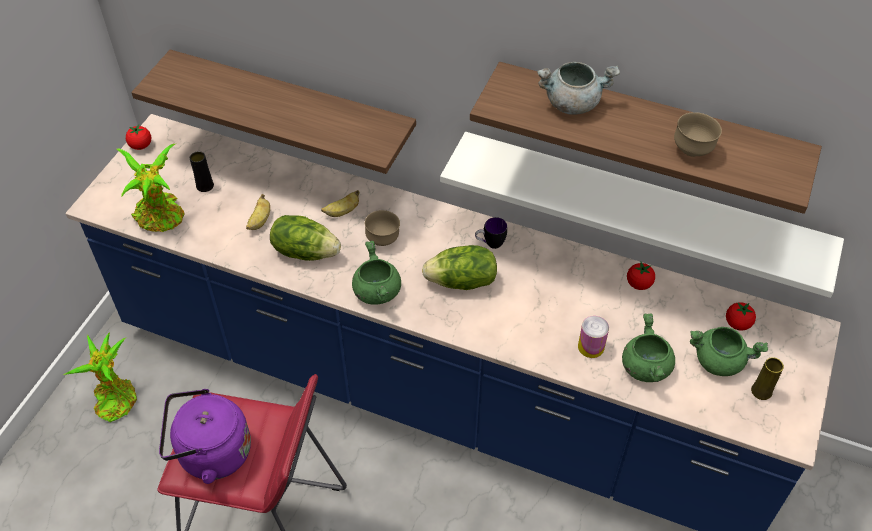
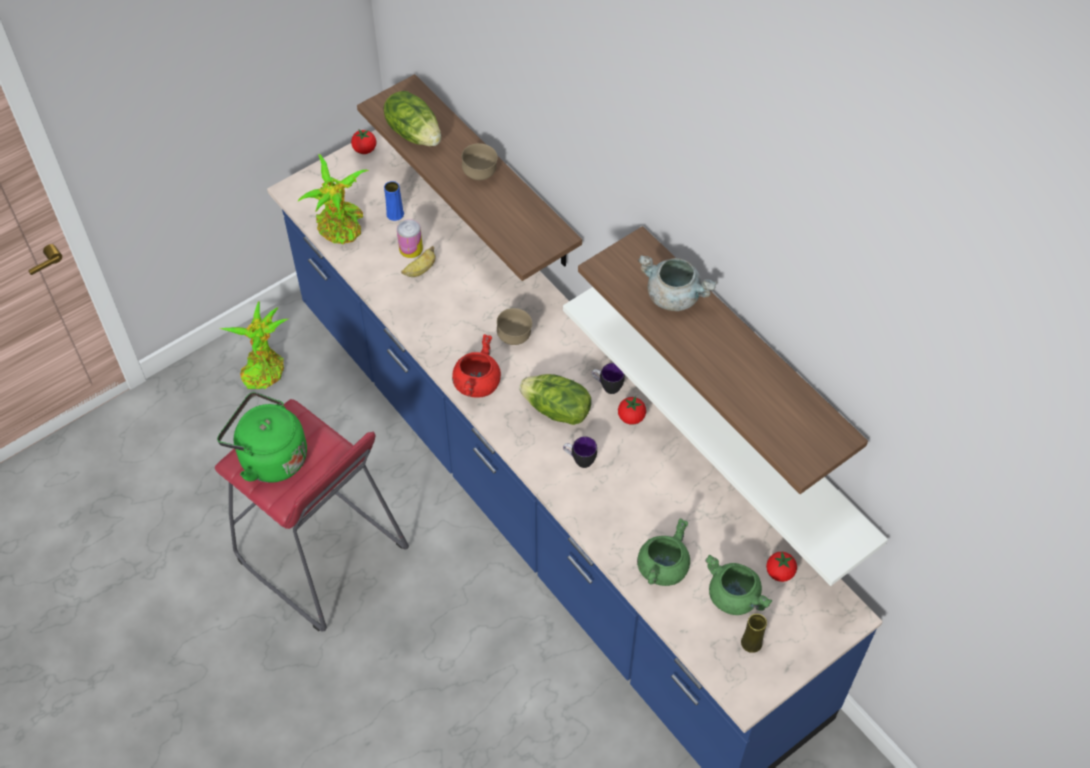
camera: 30 degrees right, 5 degrees up
purple kettle [159,389,251,484] -> green kettle [217,392,307,483]
black vase [190,151,214,192] -> blue vase [384,181,404,221]
lettuce [270,215,341,261] -> lettuce moved to [384,91,441,146]
banana [321,190,359,217] -> none
green cooking pot [352,241,401,305] -> red cooking pot [452,334,501,398]
can [578,316,609,358] -> can moved to [397,219,423,258]
tomato [627,262,655,290] -> tomato moved to [618,396,646,425]
brown bowl [674,112,722,157] -> brown bowl moved to [462,143,498,180]
none -> mug [563,437,597,468]

